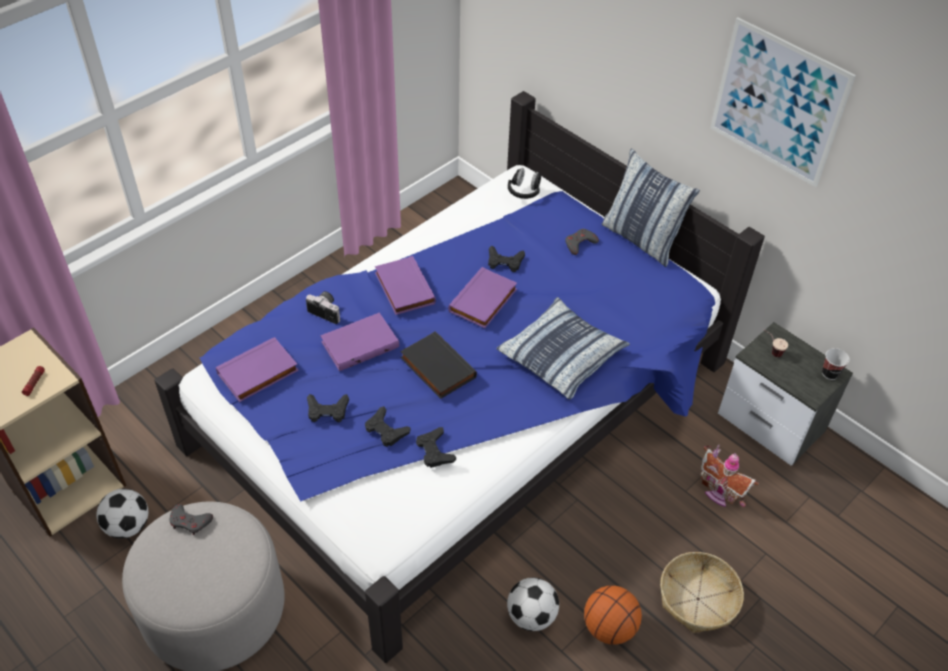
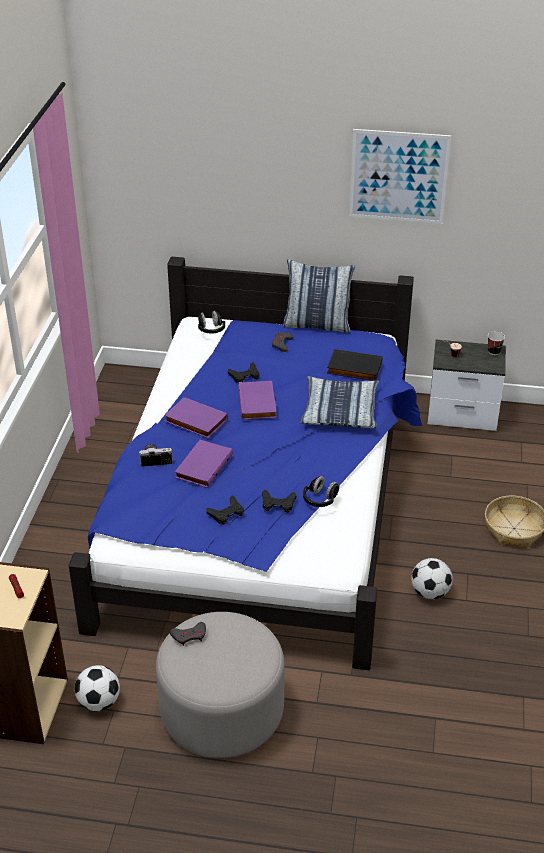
camera: 35 degrees left, 10 degrees down
purple book [216,337,299,402] -> none
black book [400,331,477,399] -> black book moved to [327,349,382,381]
black game controller [416,427,456,468] -> black headphones [303,476,340,507]
basketball [584,585,642,645] -> none
toy house [700,445,759,507] -> none

